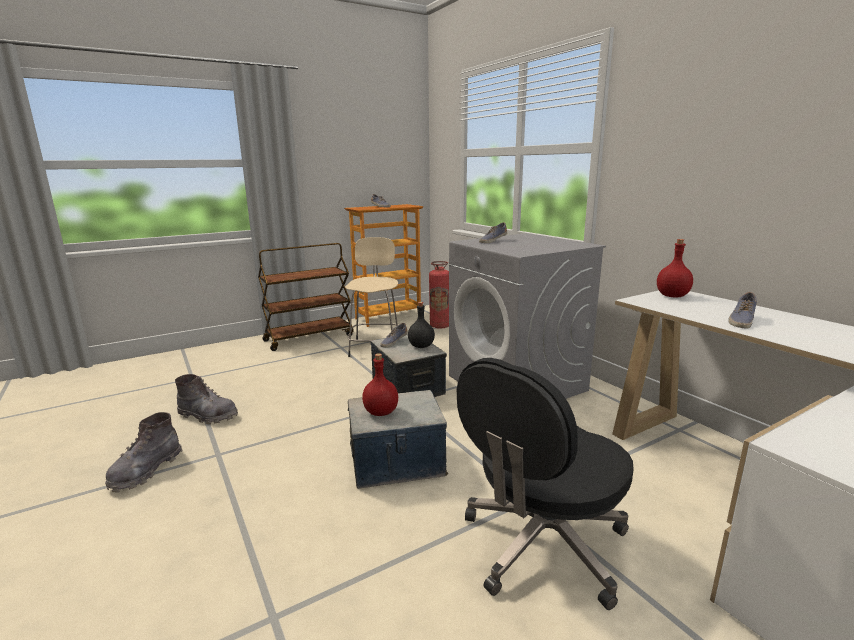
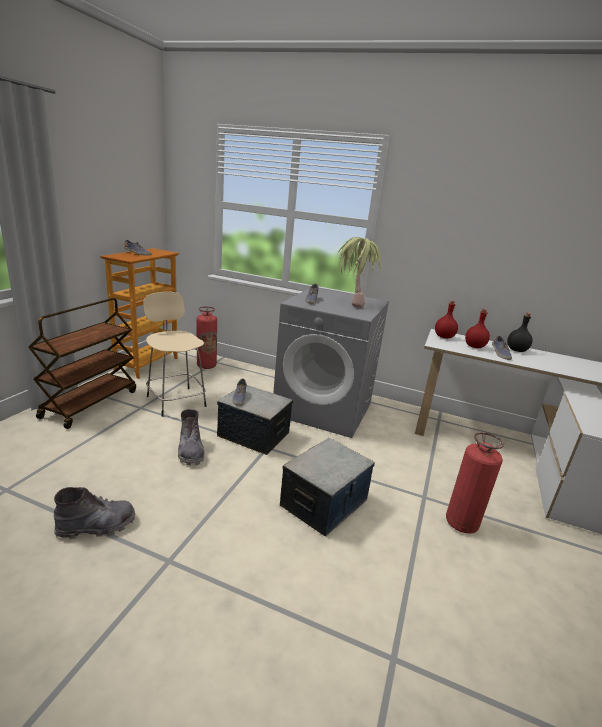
camera: 40 degrees left, 5 degrees up
grey boot [105,412,182,492] -> grey boot moved to [178,409,204,466]
red bottle [362,353,398,416] -> red bottle moved to [465,309,490,348]
black bottle [408,302,435,348] -> black bottle moved to [507,313,532,352]
black office chair [457,358,634,610] -> fire extinguisher [446,432,504,534]
none -> potted plant [338,237,382,308]

